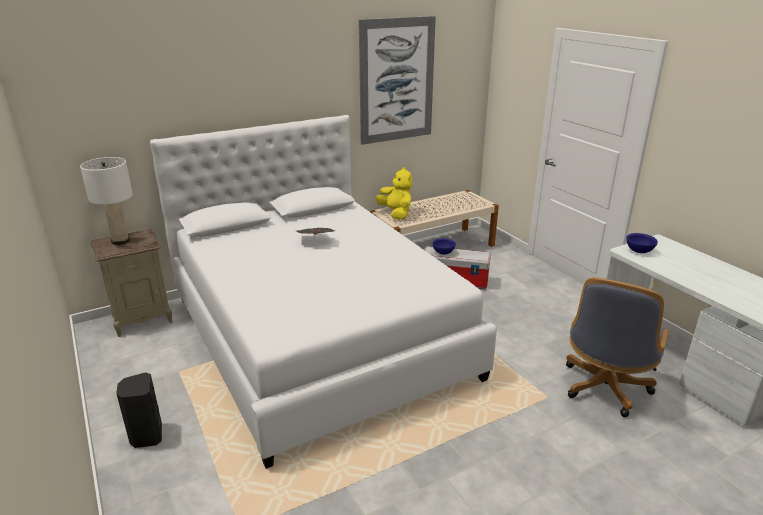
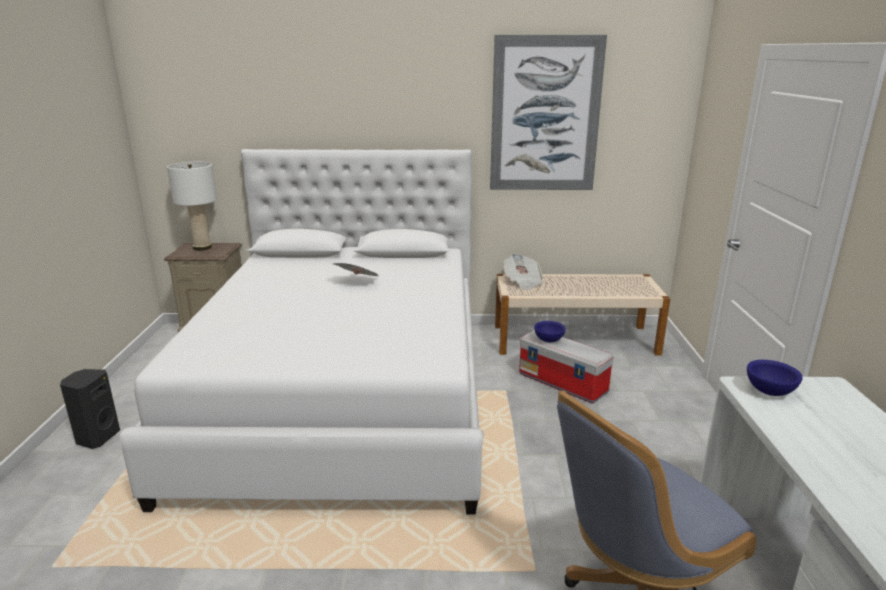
camera: 30 degrees right, 5 degrees down
yellow plush toy [376,167,413,220] -> newspaper [504,253,544,290]

